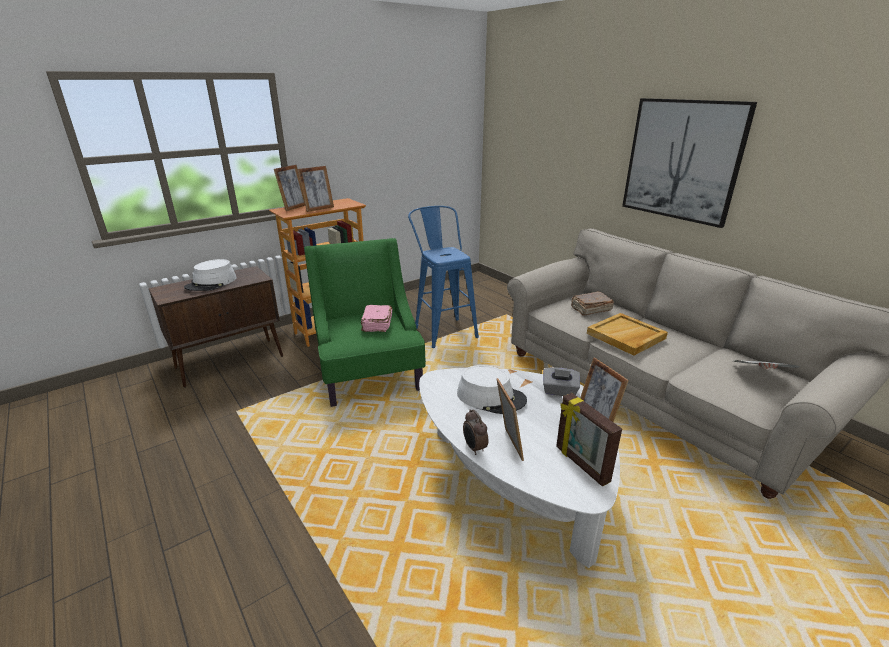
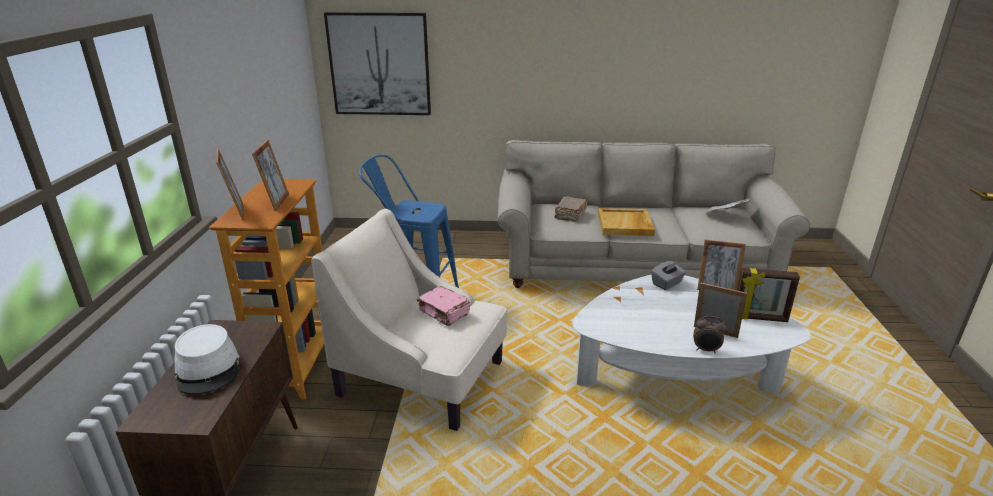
camera: 50 degrees left, 0 degrees up
green armchair [304,238,426,407] -> beige armchair [311,209,507,431]
white hat [457,365,527,414] -> none
picture [622,98,757,228] -> picture moved to [324,12,431,115]

